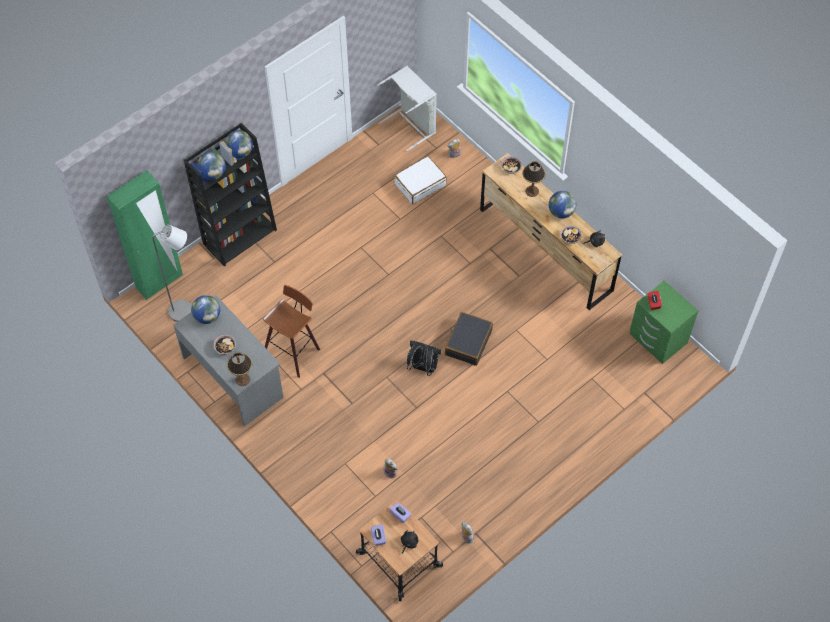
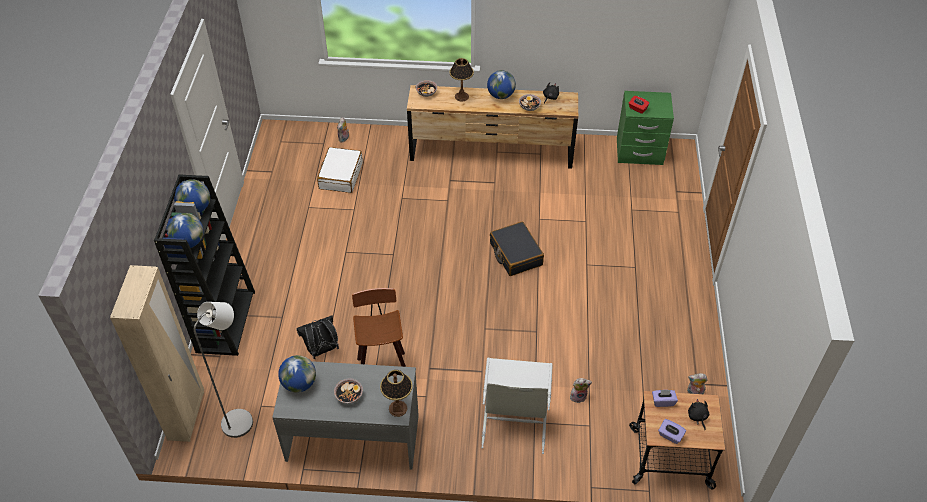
camera: 45 degrees left, 10 degrees down
green wardrobe [107,170,183,300] -> beige wardrobe [110,265,204,442]
grey laundry basket [377,66,437,152] -> grey laundry basket moved to [481,357,553,454]
black backpack [407,341,441,376] -> black backpack moved to [296,315,339,359]

